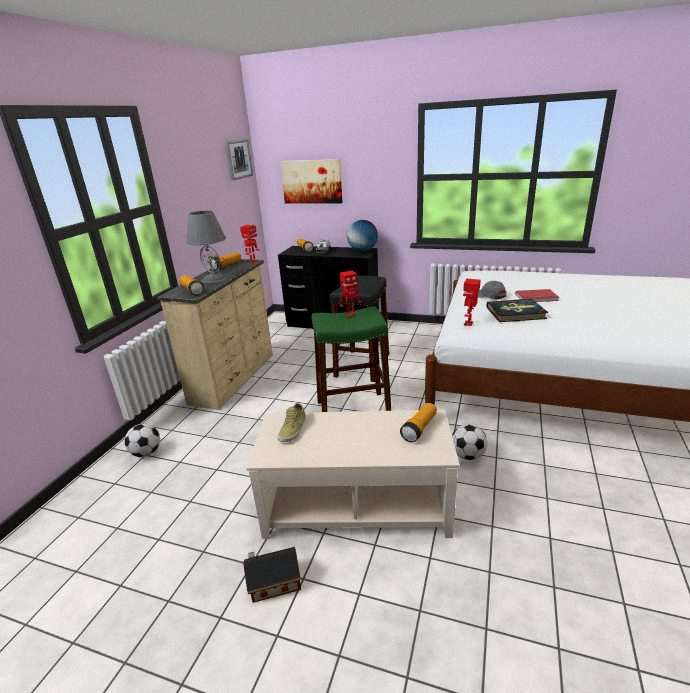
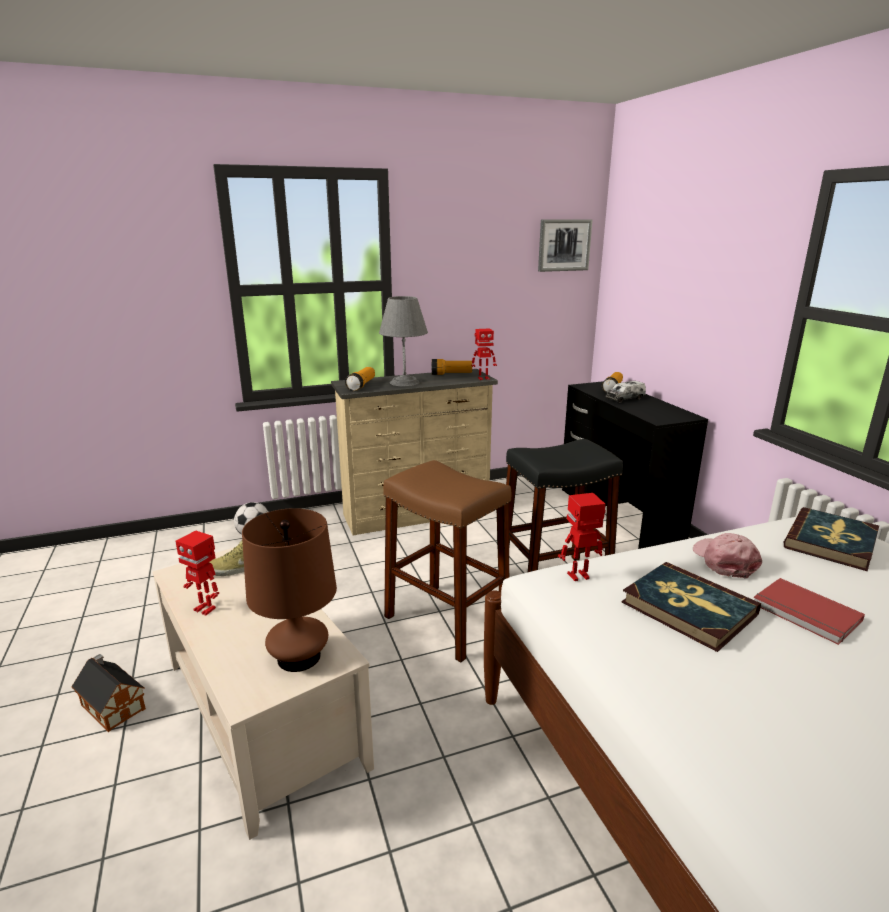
camera: 50 degrees right, 5 degrees down
picture [280,159,343,204] -> none
green stool [312,306,391,412] -> brown stool [383,460,511,663]
toy robot [339,270,362,318] -> toy robot moved to [176,530,219,616]
globe [346,220,378,252] -> none
flashlight [400,403,437,443] -> brown table lamp [242,508,337,672]
football [452,424,487,460] -> none
grey cap [477,281,507,300] -> pink cap [693,533,762,578]
none -> book [784,507,879,571]

